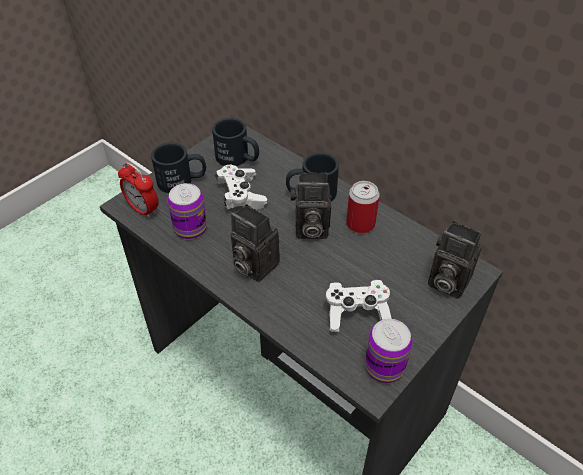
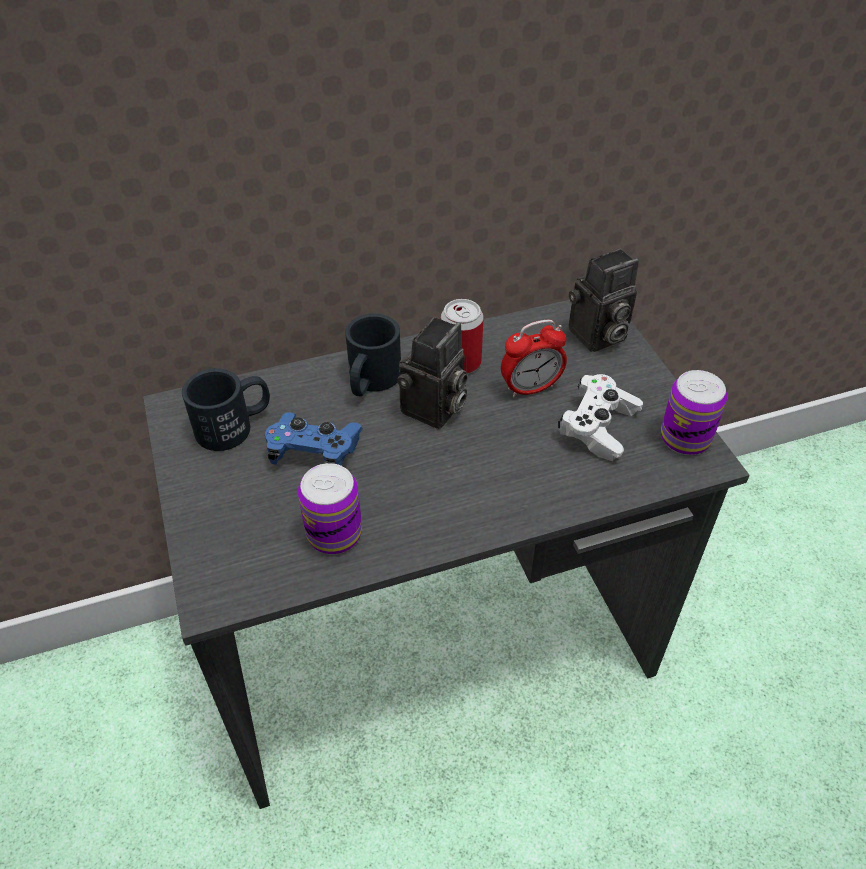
camera: 60 degrees left, 0 degrees up
alarm clock [118,162,159,218] -> alarm clock moved to [501,320,567,398]
black mug [151,142,206,193] -> none
white game controller [215,165,267,210] -> blue game controller [265,412,363,465]
camera [231,204,280,282] -> none

